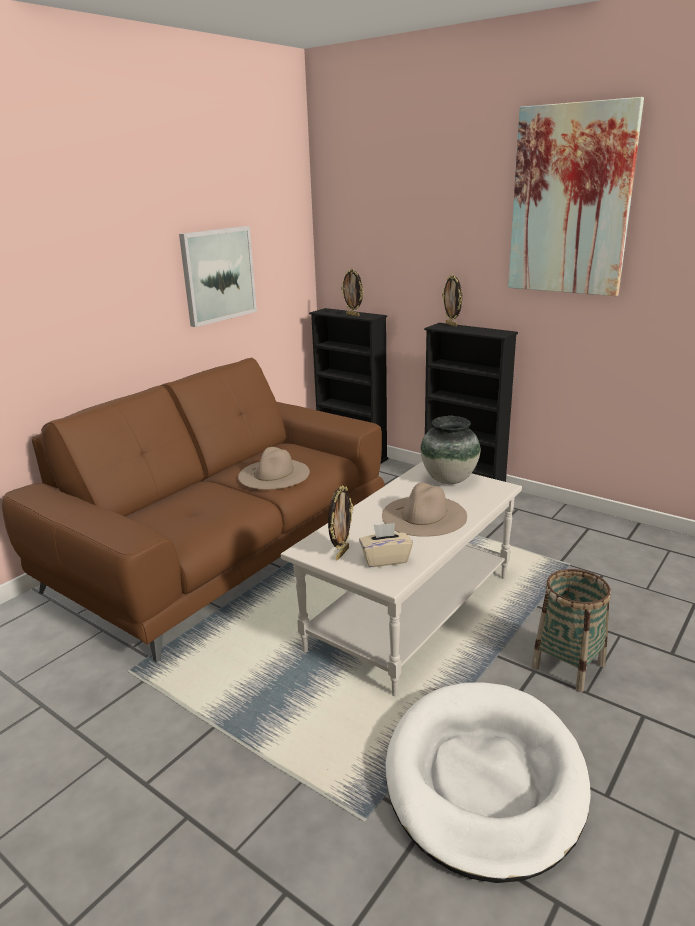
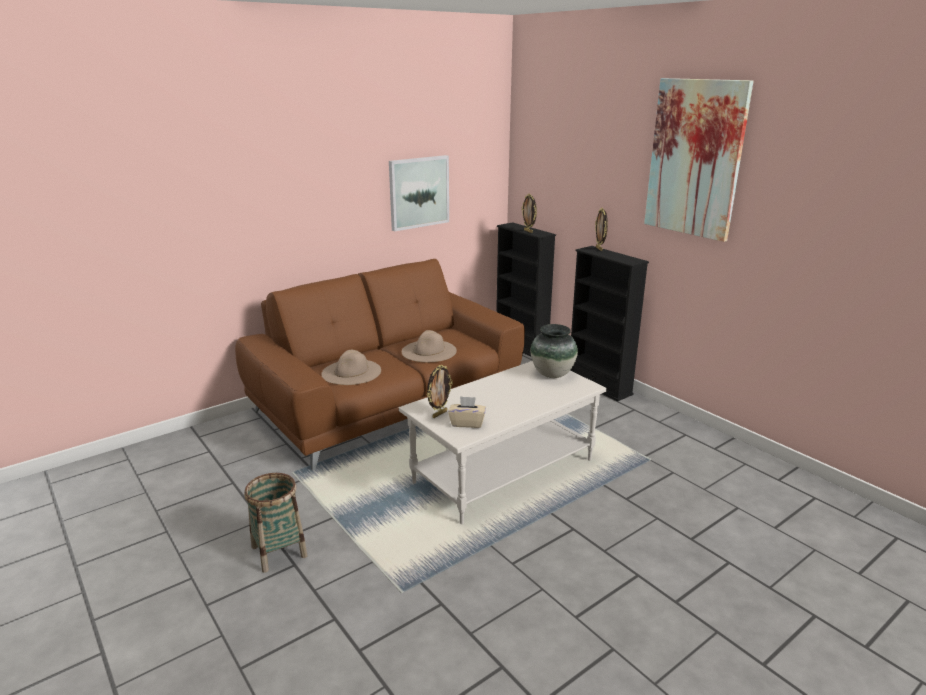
camera: 15 degrees right, 0 degrees up
beige hat [382,483,467,537] -> beige hat moved to [322,350,381,385]
white dog bed [386,682,591,883] -> none
basket [531,569,611,692] -> basket moved to [244,473,307,573]

